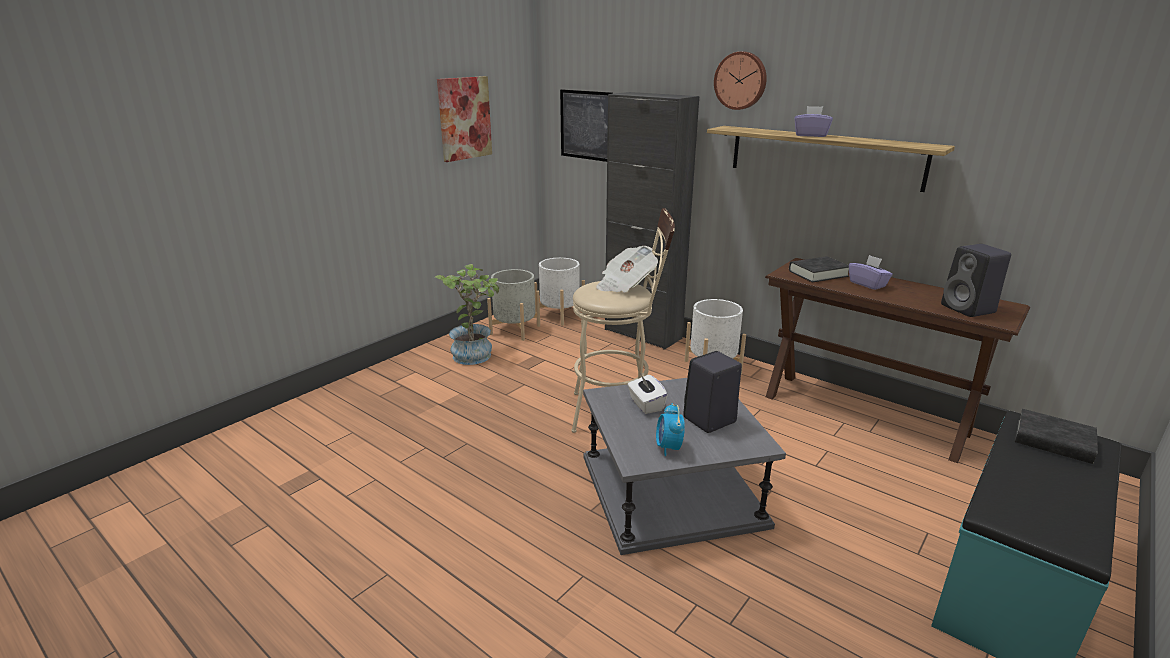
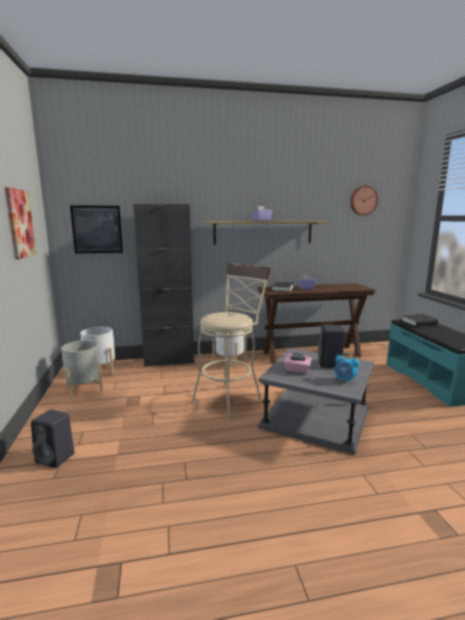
camera: 50 degrees left, 10 degrees down
potted plant [435,264,499,365] -> none
newspaper [596,246,658,293] -> none
white tissue box [627,373,668,414] -> pink tissue box [284,352,312,374]
wall clock [714,52,767,110] -> wall clock moved to [350,186,378,215]
black speaker [941,244,1011,317] -> black speaker moved to [31,409,75,468]

